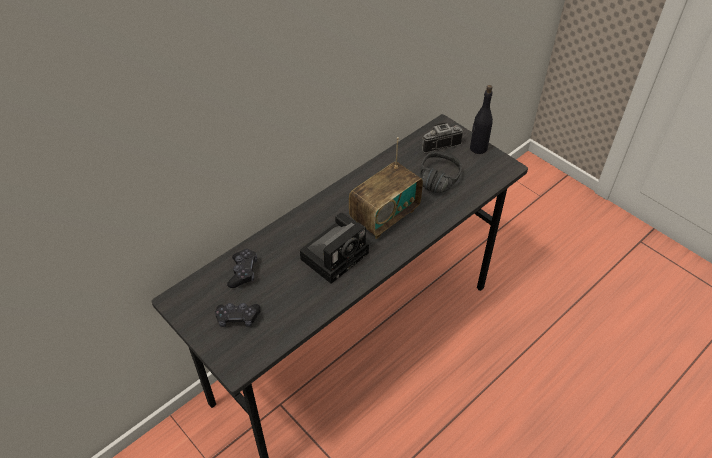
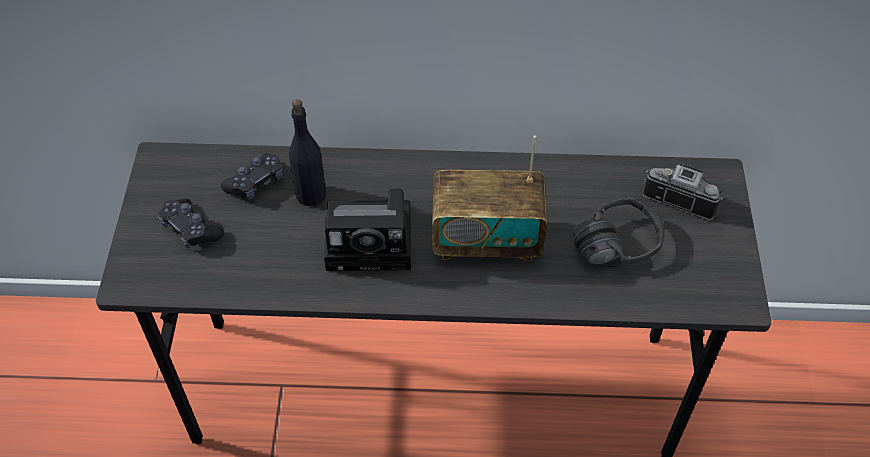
camera: 45 degrees right, 5 degrees up
black bottle [470,85,493,154] -> black bottle moved to [289,99,326,206]

